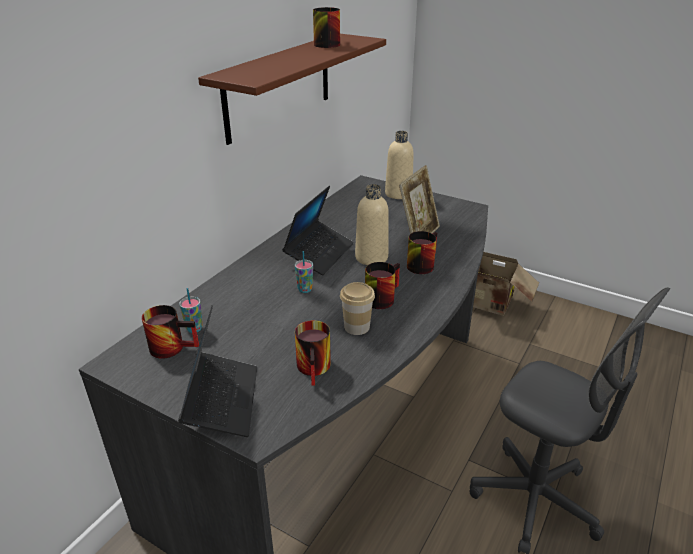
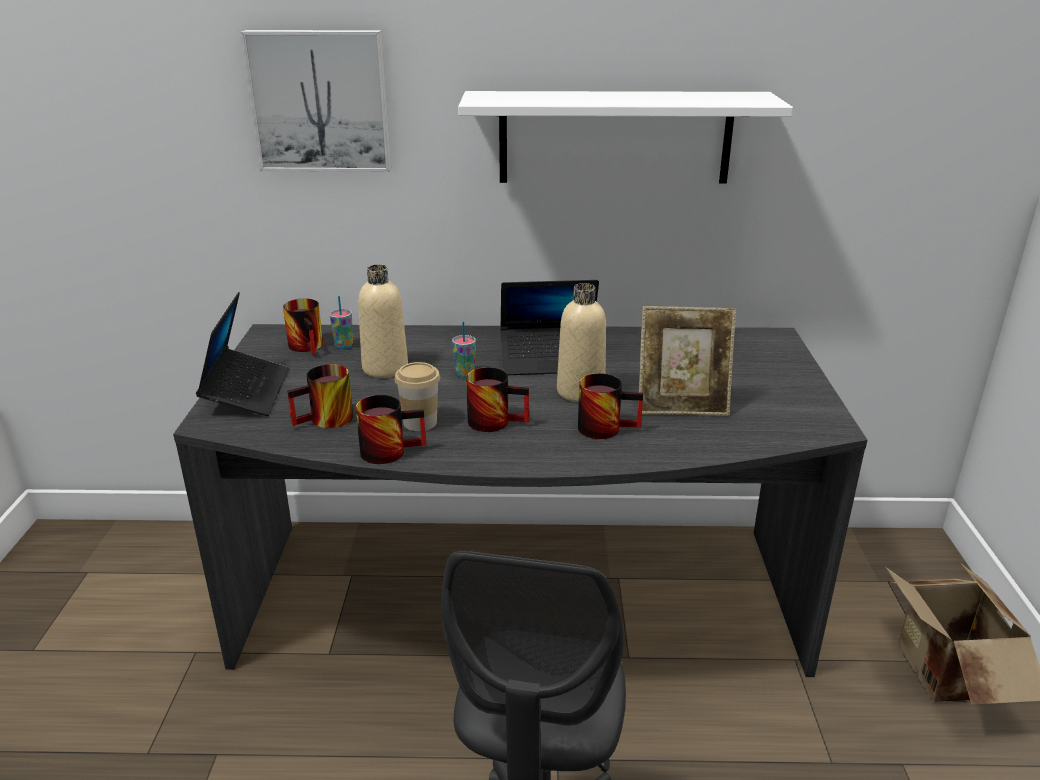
camera: 60 degrees right, 5 degrees down
laptop [178,305,257,437] -> laptop turned 60 degrees counterclockwise [196,292,289,416]
brown shelf [198,34,386,145] -> white shelf [458,91,793,184]
mug [313,7,340,48] -> mug moved to [356,395,426,464]
beige bottle [385,131,414,199] -> beige bottle moved to [358,264,408,378]
none -> picture [241,30,392,172]

